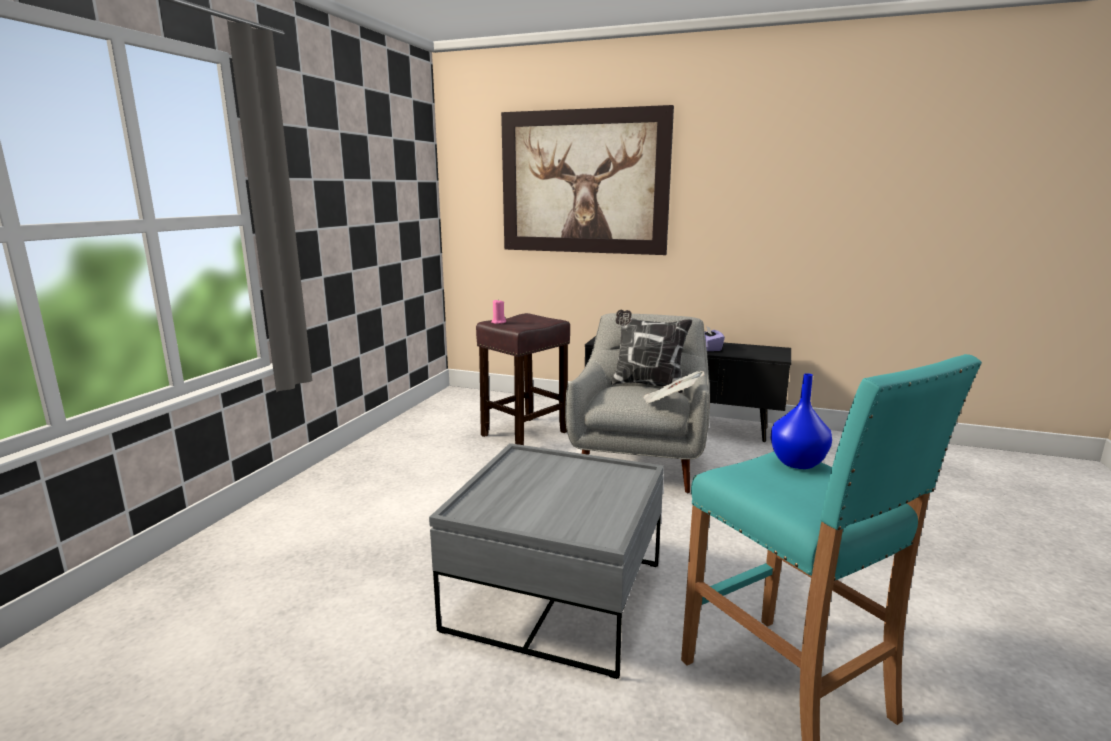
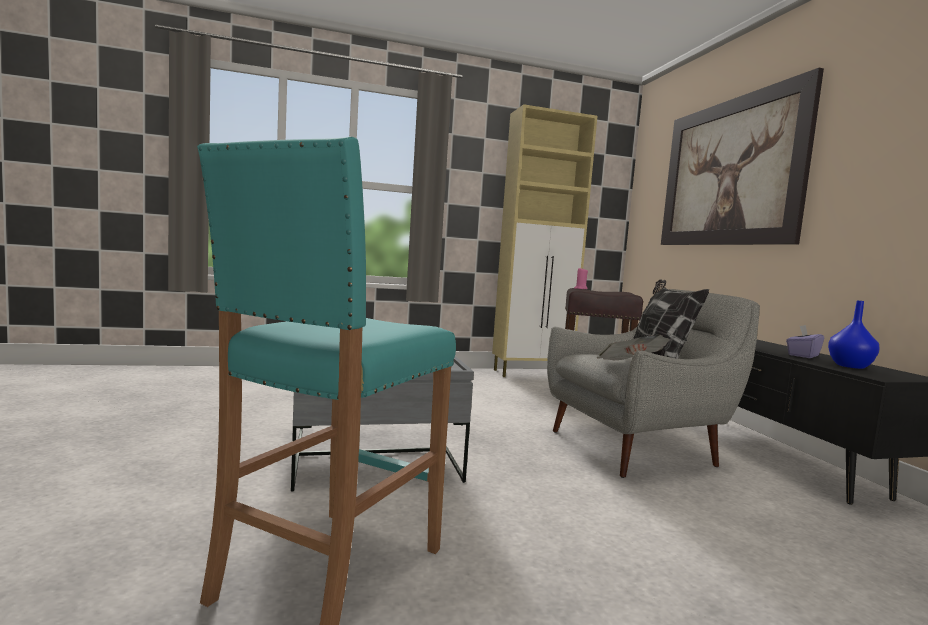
camera: 55 degrees right, 10 degrees down
blue vase [771,373,832,469] -> blue vase moved to [828,301,880,369]
none -> beige cabinet [492,104,597,377]

